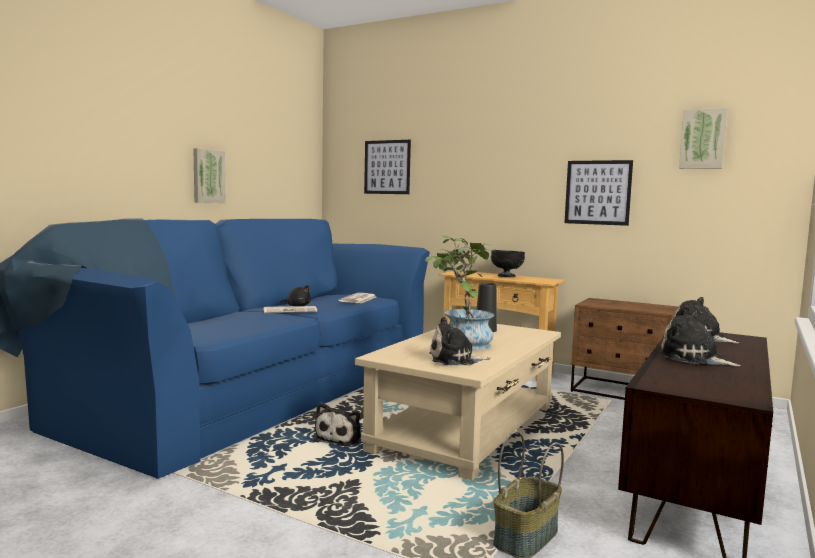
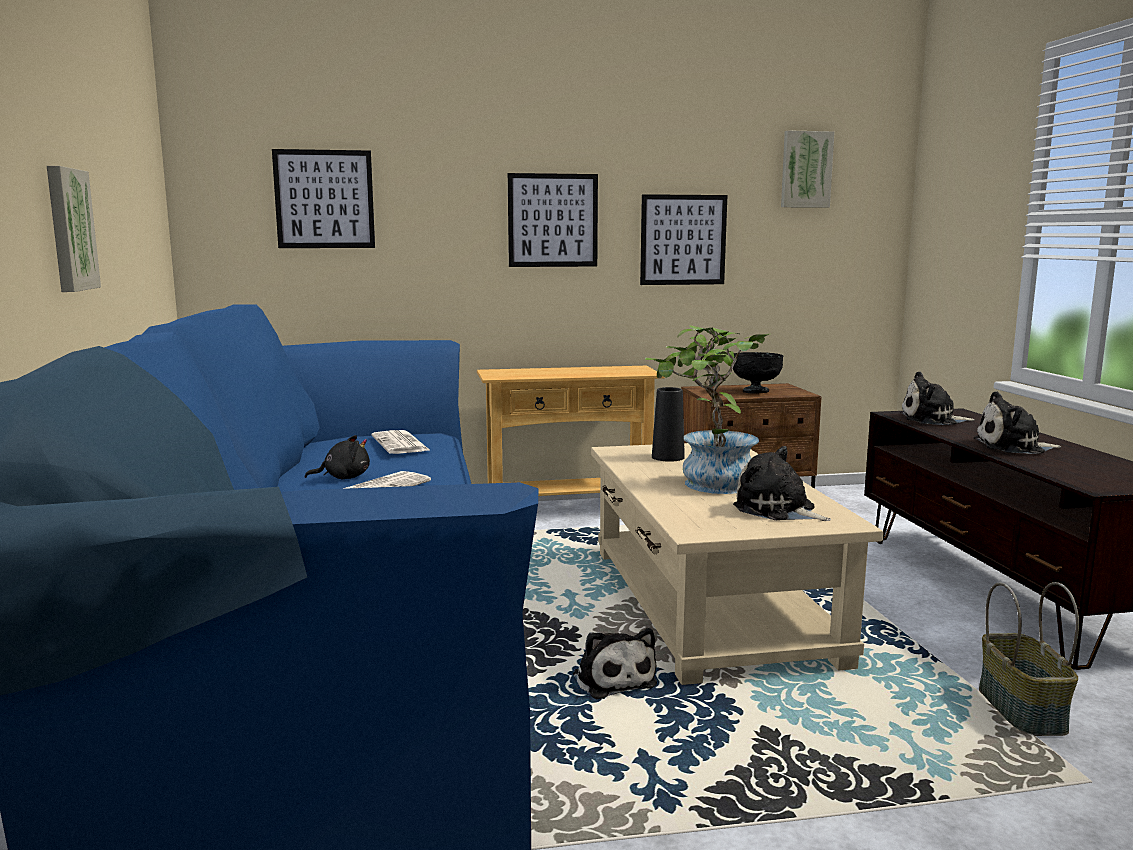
camera: 40 degrees left, 5 degrees up
plush toy [430,317,490,365] -> plush toy turned 90 degrees clockwise [733,446,831,521]
black bowl [491,250,525,277] -> black bowl moved to [733,352,783,394]
none -> picture [508,173,598,267]

